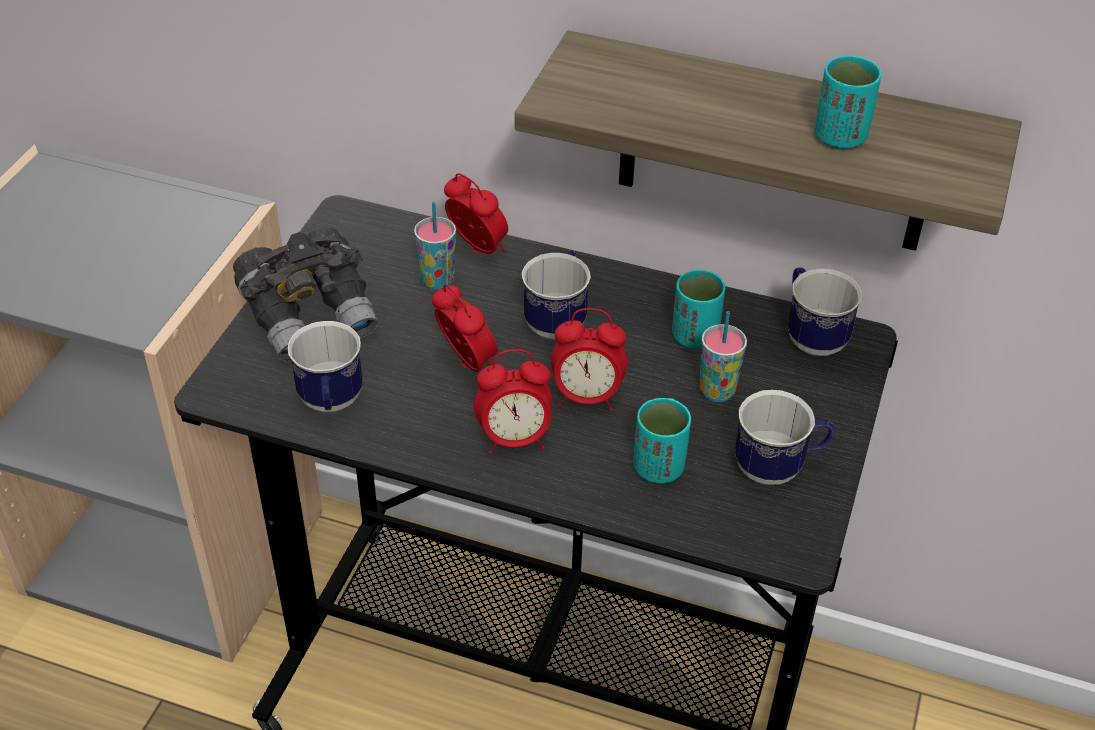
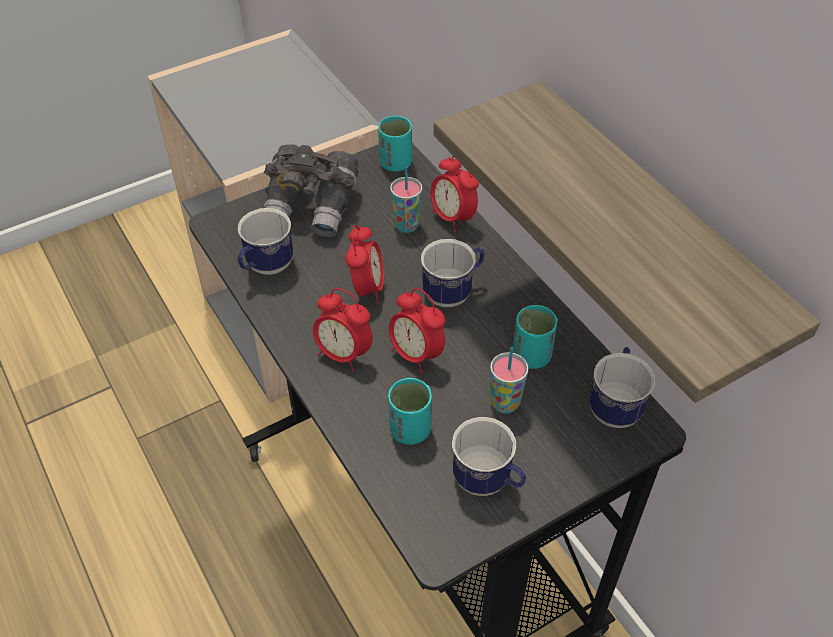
camera: 40 degrees right, 5 degrees up
alarm clock [444,173,508,254] -> alarm clock turned 150 degrees clockwise [430,156,479,232]
turquoise cup [814,55,882,149] -> turquoise cup moved to [378,116,412,172]

